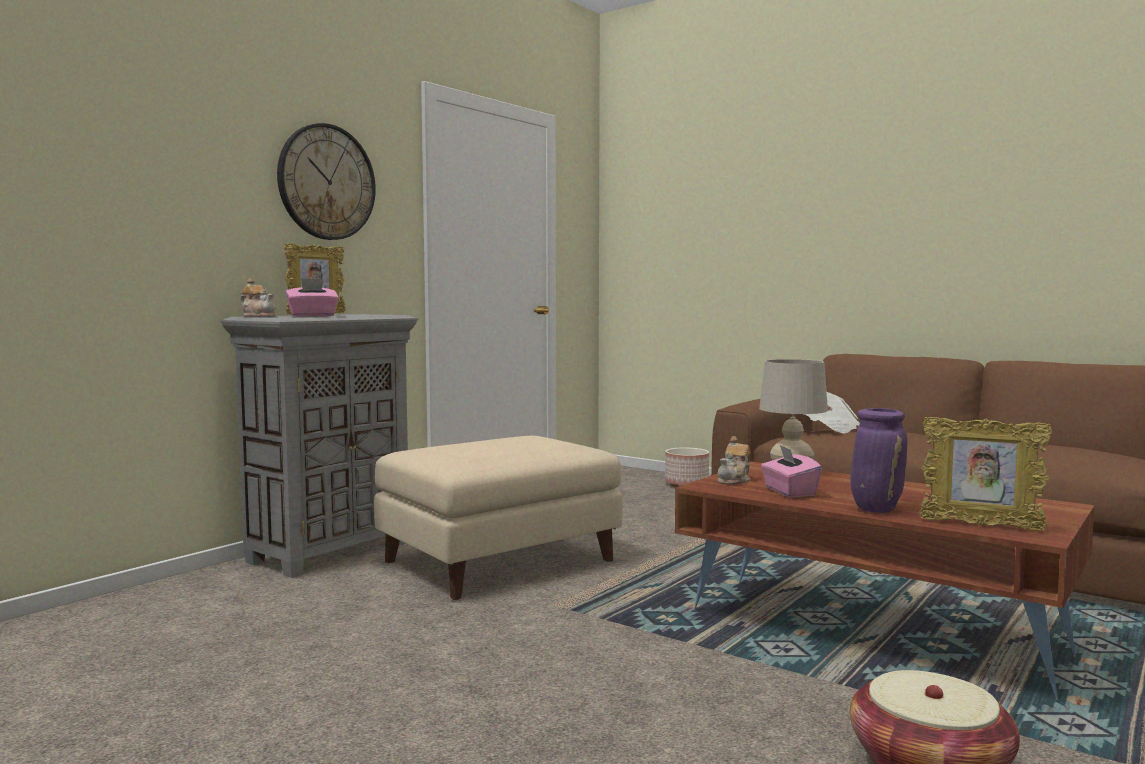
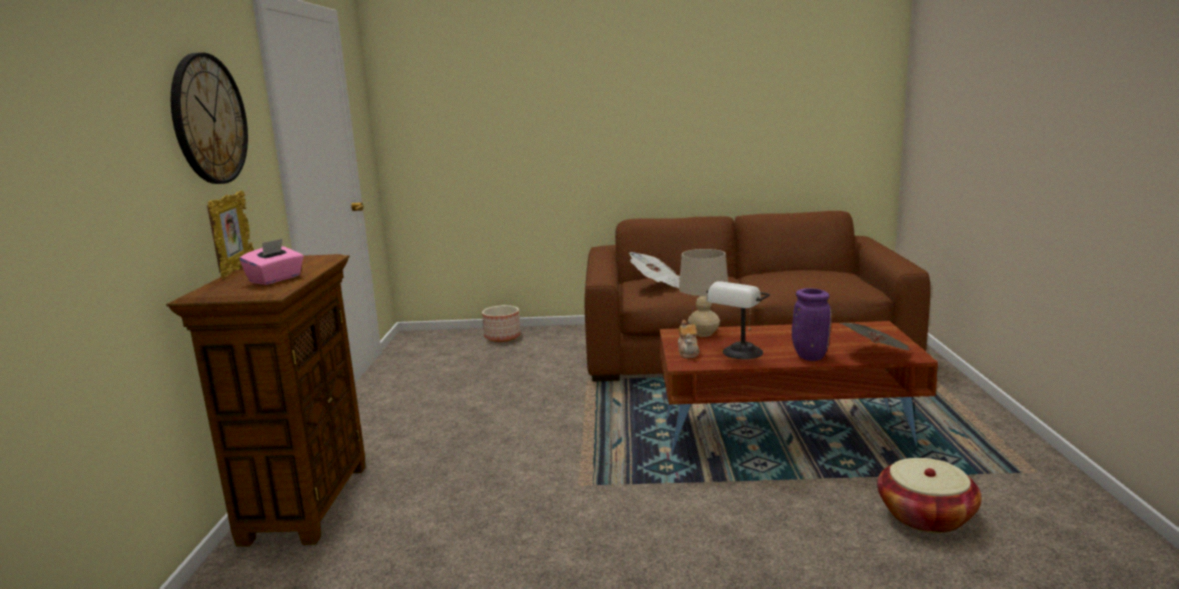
camera: 35 degrees left, 10 degrees up
grey cabinet [219,314,419,578] -> brown cabinet [166,254,365,547]
teapot [240,278,276,317] -> none
beige ottoman [374,436,623,601] -> none
pink tissue box [761,445,822,498] -> table lamp [706,281,770,359]
picture frame [919,417,1052,531] -> newspaper [840,323,910,350]

